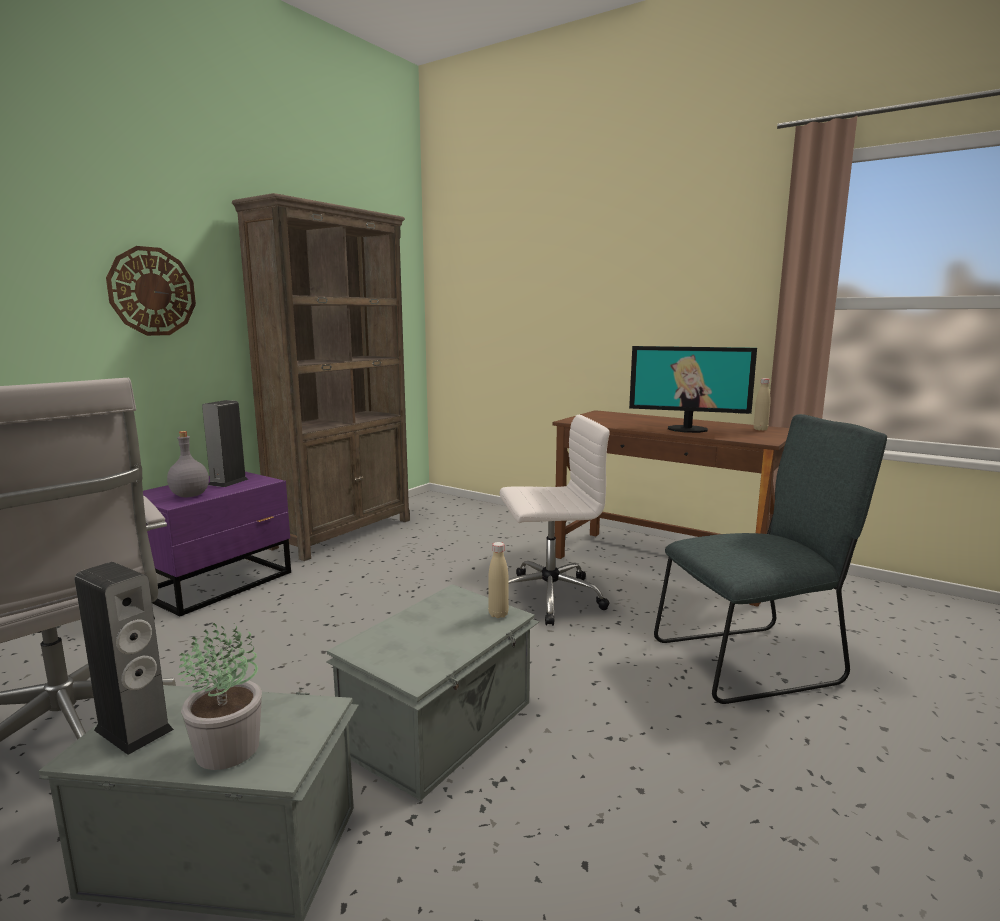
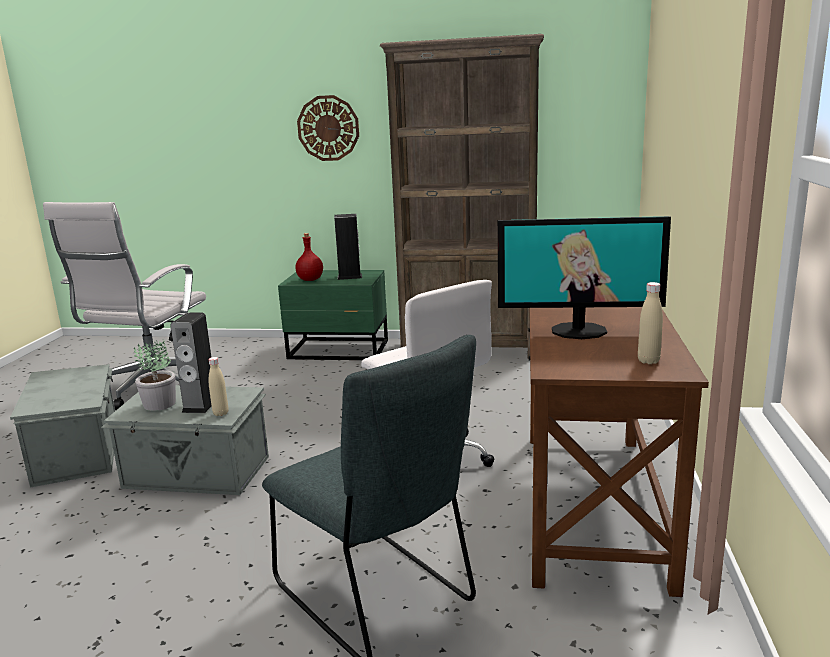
camera: 65 degrees right, 5 degrees up
speaker [75,562,174,755] -> speaker moved to [170,312,212,413]
purple nightstand [143,472,291,617] -> green nightstand [278,270,388,360]
grey bottle [167,431,209,497] -> red bottle [296,233,323,281]
potted plant [178,623,262,770] -> potted plant moved to [134,340,176,411]
monitor [629,346,757,433] -> monitor turned 75 degrees counterclockwise [498,216,671,339]

